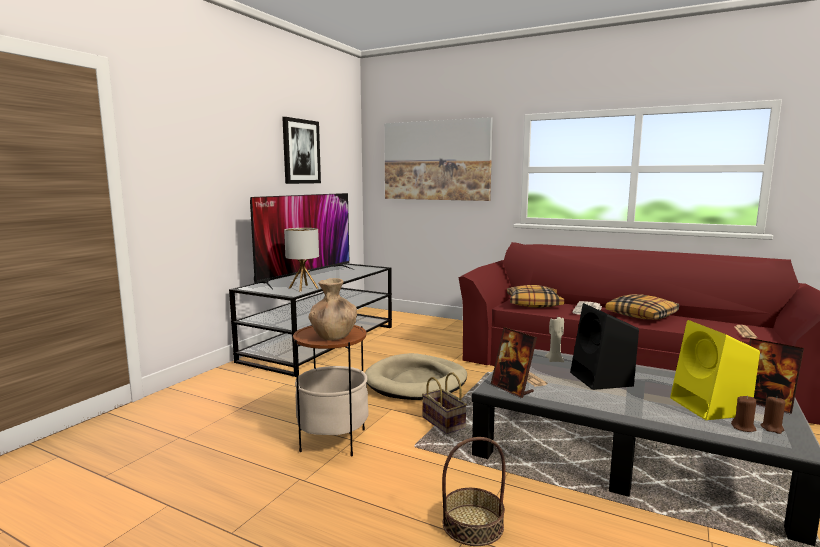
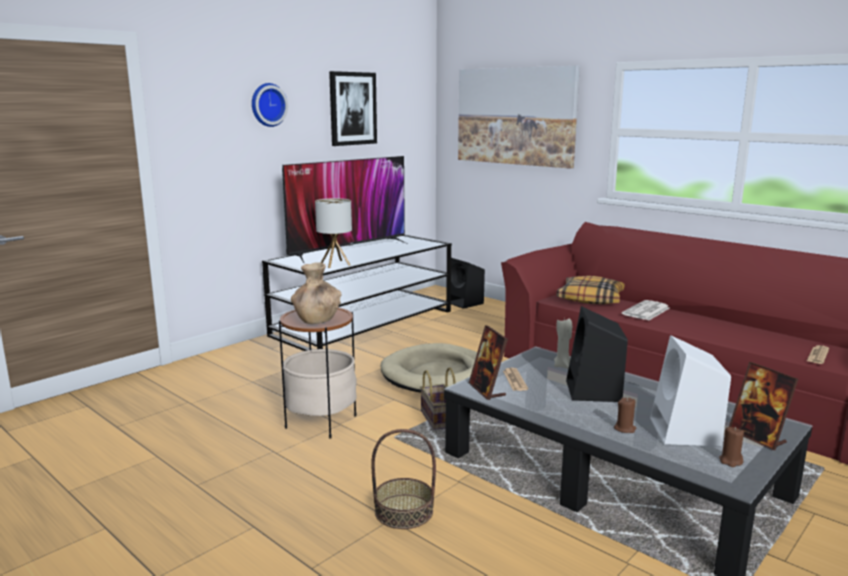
camera: 15 degrees right, 5 degrees up
pillow [605,294,679,320] -> none
yellow speaker [670,320,760,420] -> white speaker [650,335,731,447]
brown candle [731,396,756,432] -> brown candle moved to [614,397,636,433]
none -> wall clock [252,83,288,127]
none -> black speaker [451,258,485,309]

